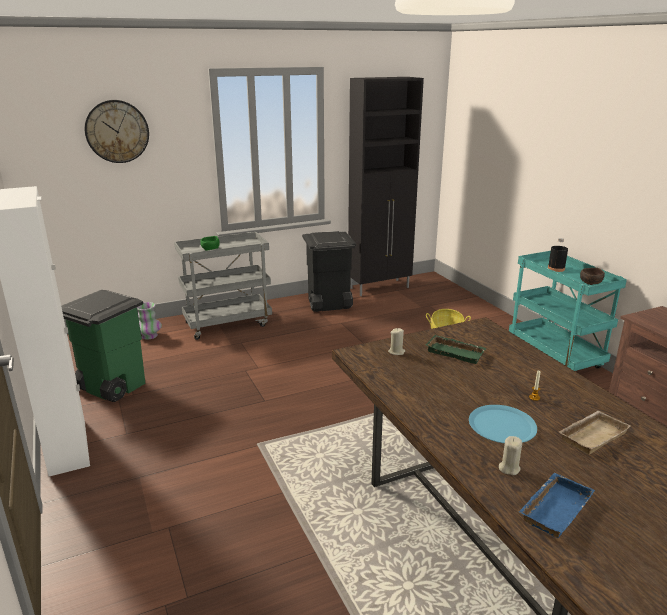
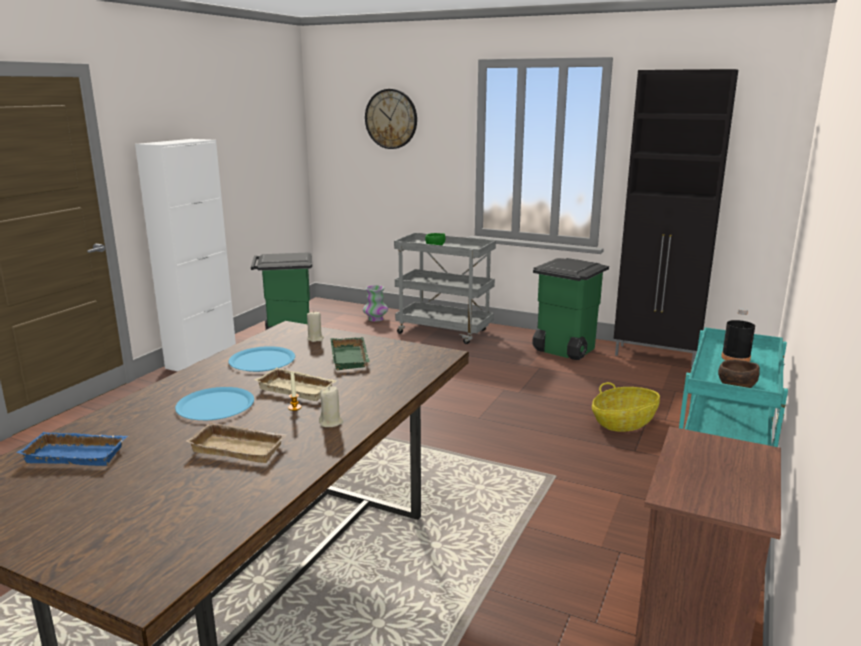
camera: 50 degrees right, 5 degrees down
black trash can [302,231,356,312] -> green trash can [532,258,609,360]
beige candle [499,436,522,475] -> beige candle moved to [319,386,343,427]
none -> blue plate [228,346,295,372]
none -> beige tray [255,368,336,401]

